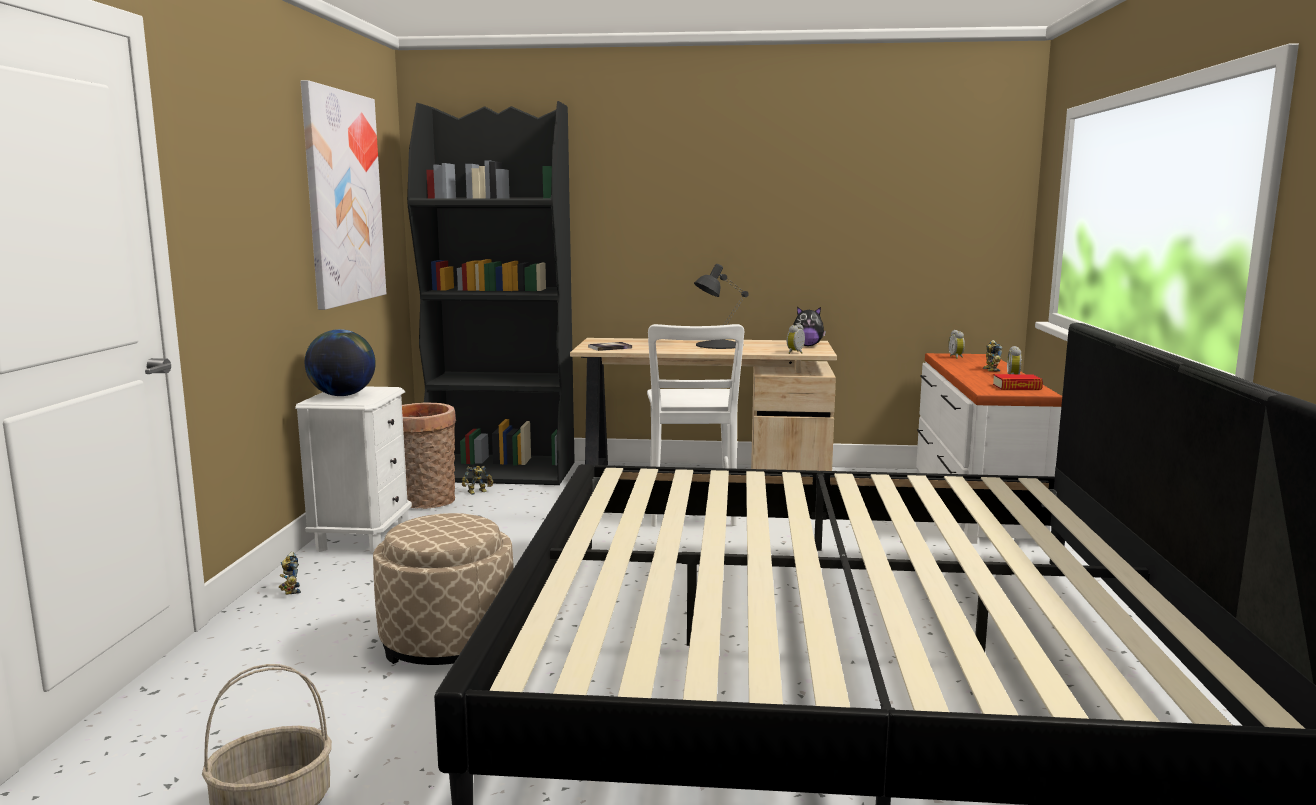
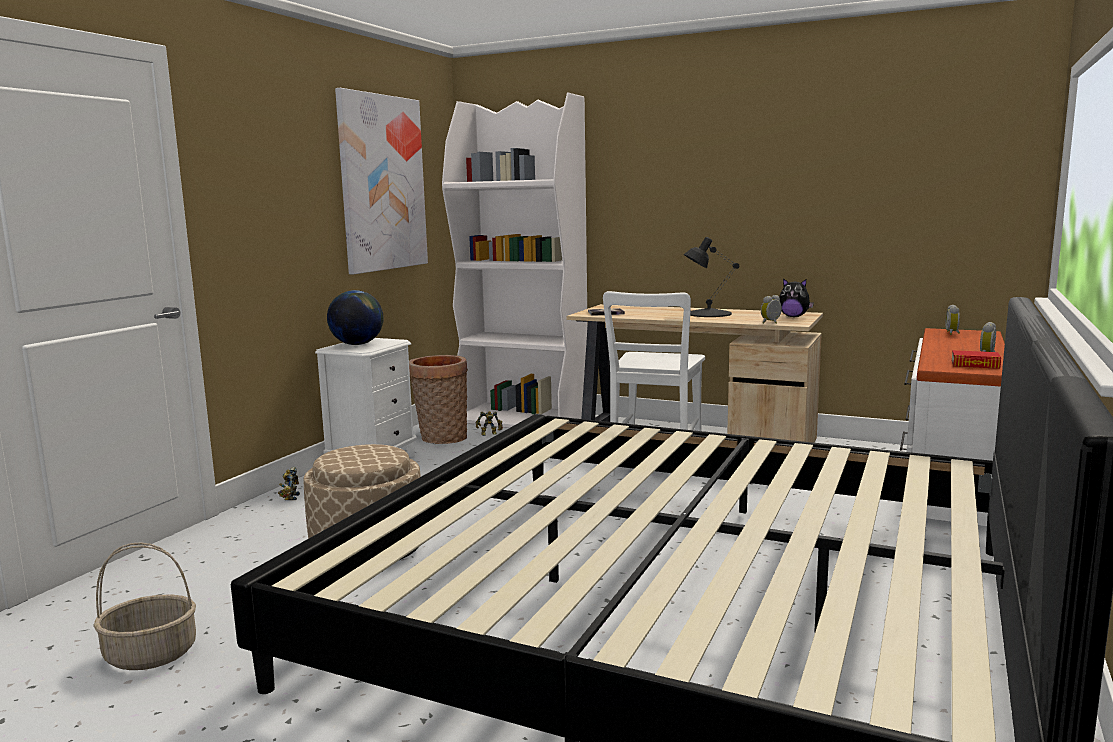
camera: 20 degrees right, 0 degrees up
black bookcase [407,101,575,485] -> white bookcase [442,93,588,428]
toy robot [983,340,1003,372] -> none

